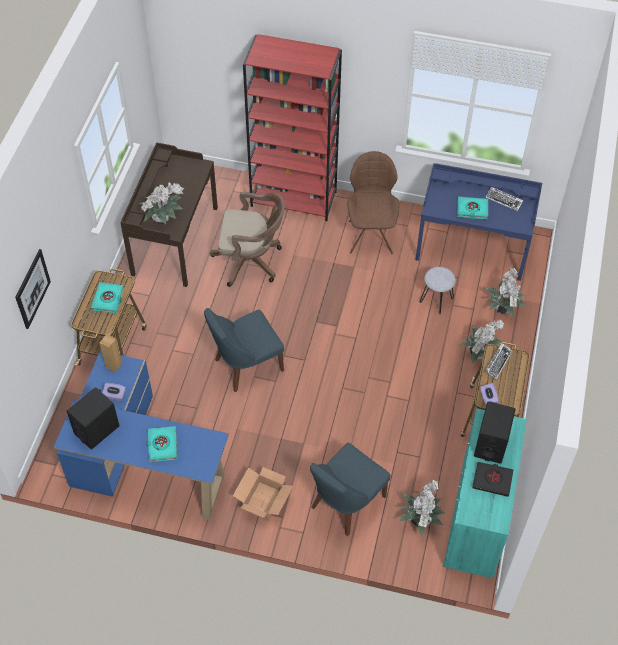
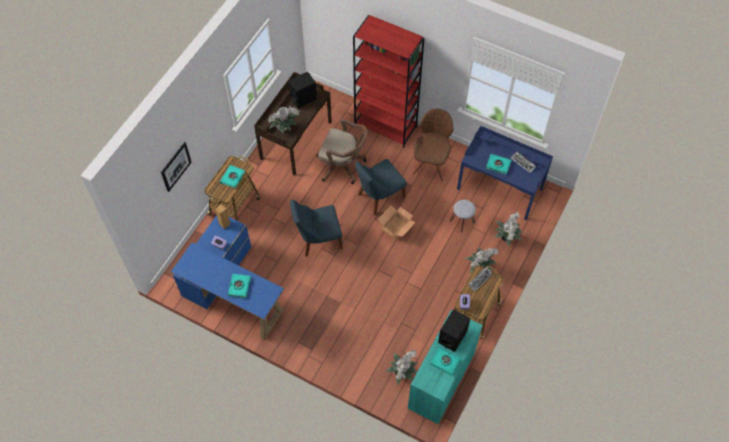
camera: 15 degrees right, 5 degrees up
black speaker [67,387,120,450] -> black speaker moved to [288,72,317,108]
cardboard box [233,467,293,521] -> cardboard box moved to [377,205,416,240]
blue chair [310,443,390,536] -> blue chair moved to [355,159,407,215]
black book [472,462,514,497] -> turquoise book [430,347,461,375]

